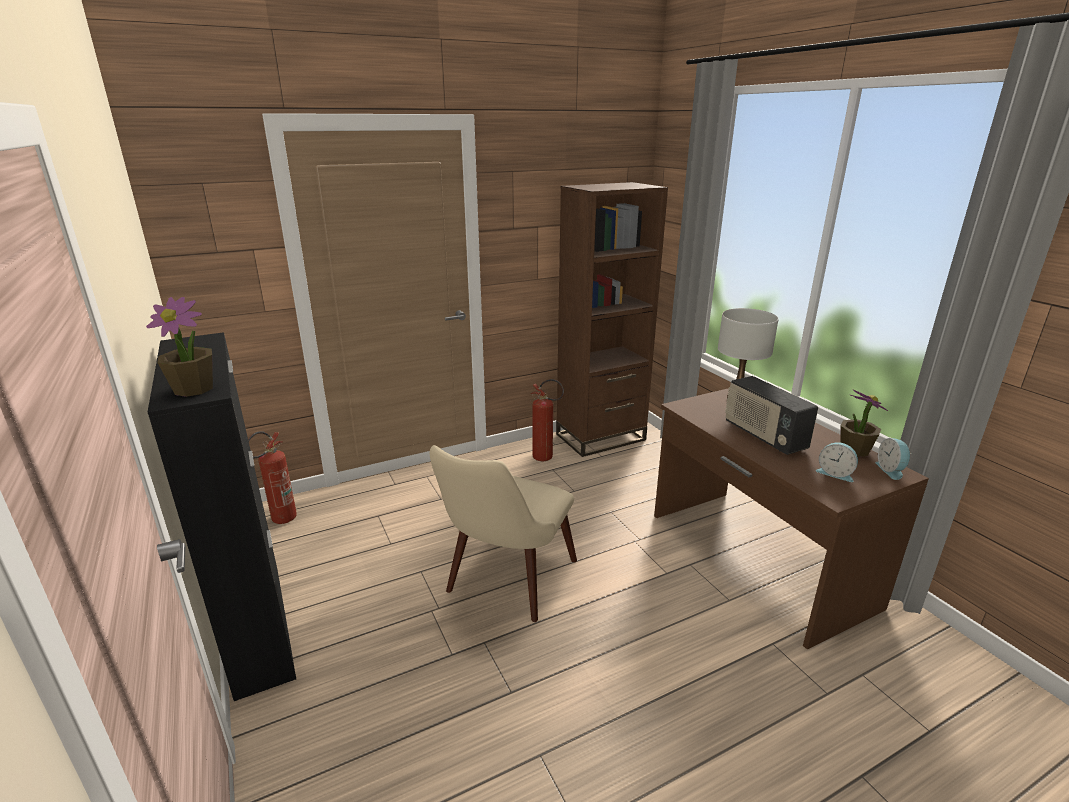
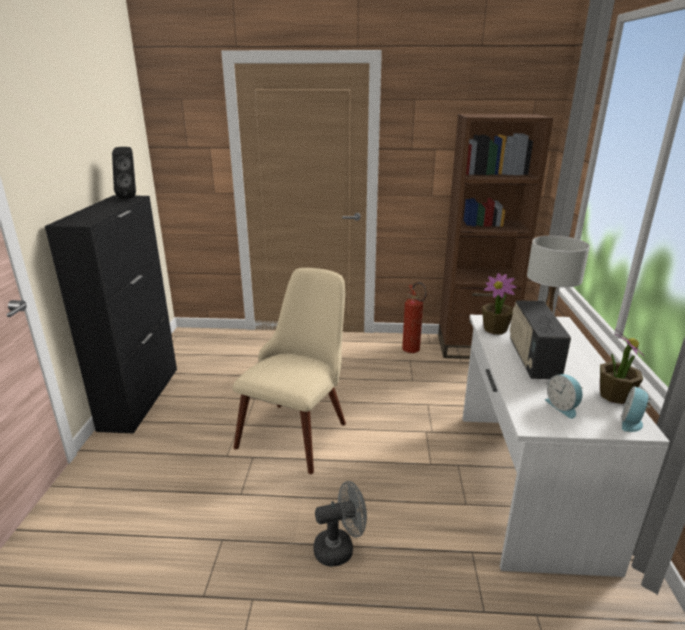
camera: 30 degrees right, 0 degrees up
potted plant [146,297,213,397] -> potted plant moved to [482,273,517,334]
fire extinguisher [248,431,297,524] -> none
beige chair [430,445,577,622] -> beige chair turned 150 degrees clockwise [233,268,346,474]
brown desk [654,388,929,649] -> white desk [463,315,670,577]
none -> black speaker [112,147,136,198]
none -> grey fan [314,481,367,567]

